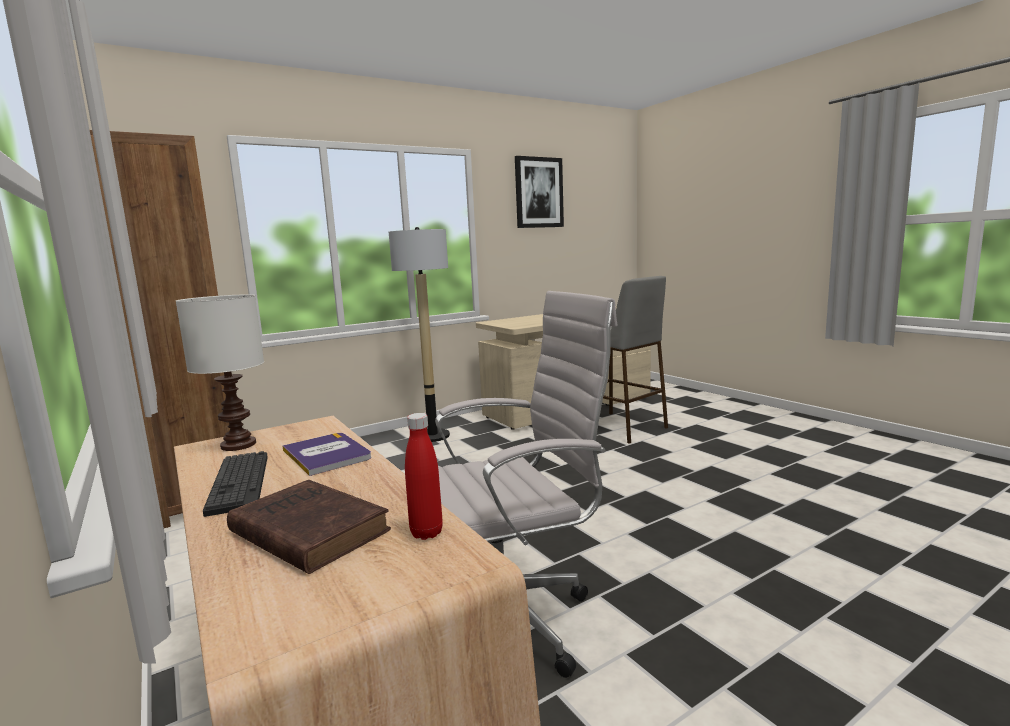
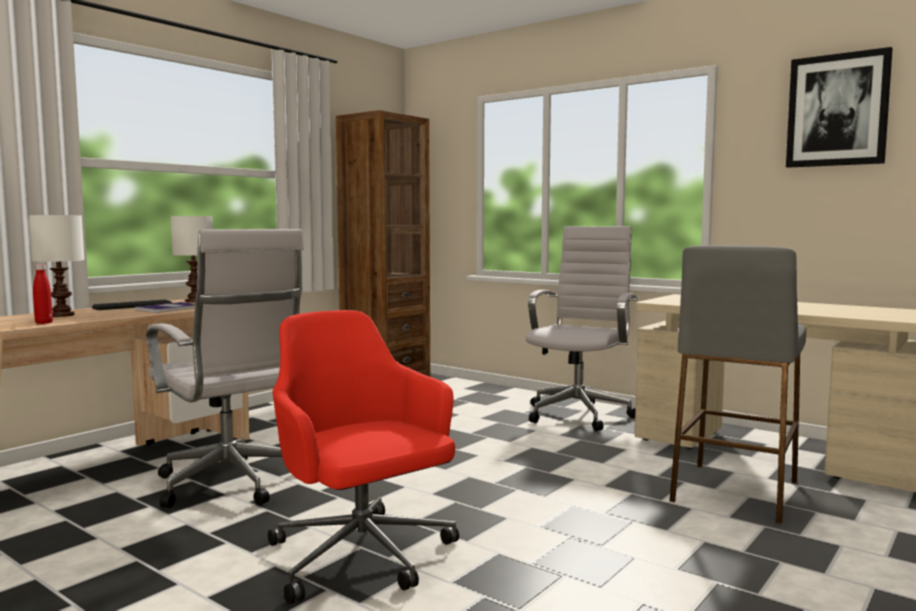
camera: 70 degrees right, 5 degrees down
brown book [227,480,391,574] -> white table lamp [29,215,84,317]
floor lamp [389,227,450,442] -> white office chair [526,226,638,431]
none -> red office chair [268,310,459,604]

